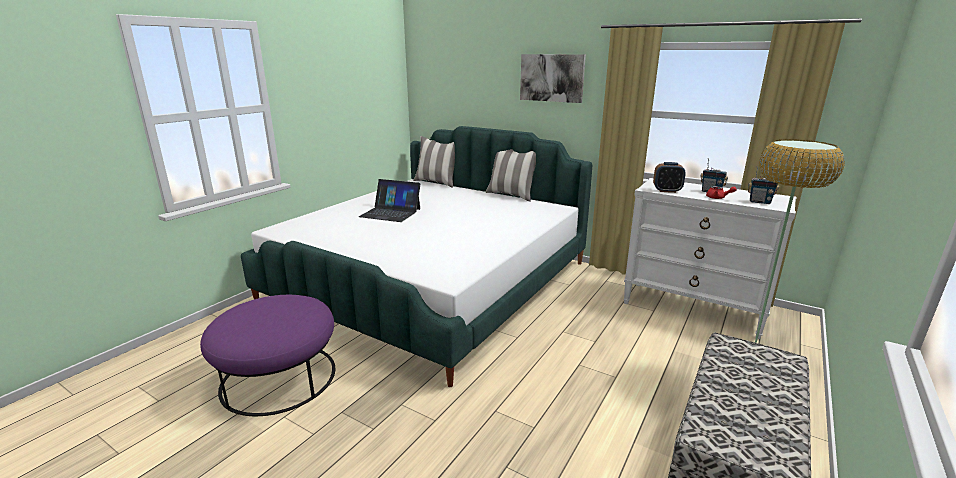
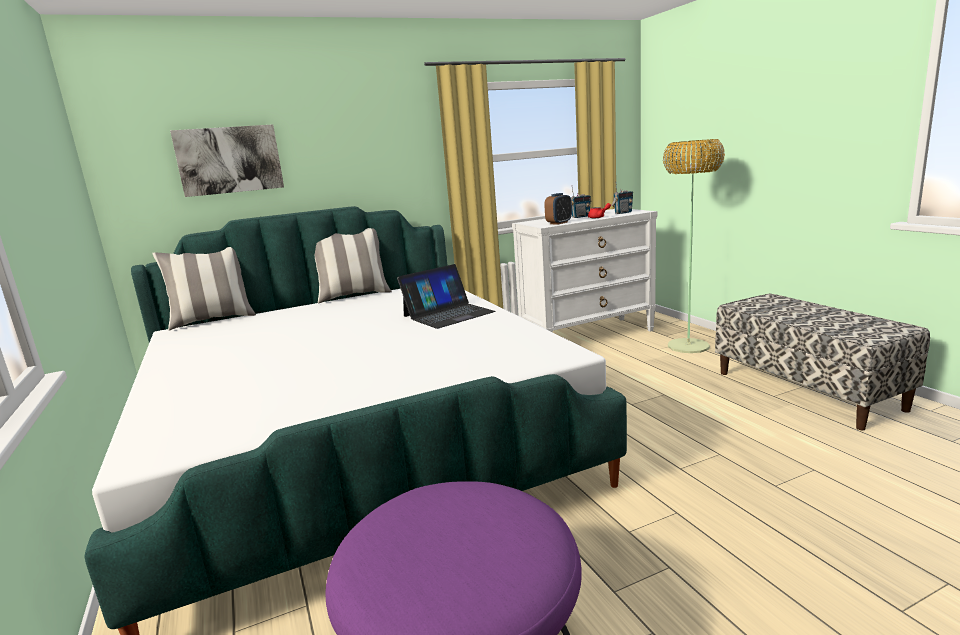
camera: 55 degrees left, 5 degrees down
laptop [359,179,420,222] -> laptop moved to [397,264,496,329]
picture [520,54,586,103] -> picture moved to [170,124,284,197]

